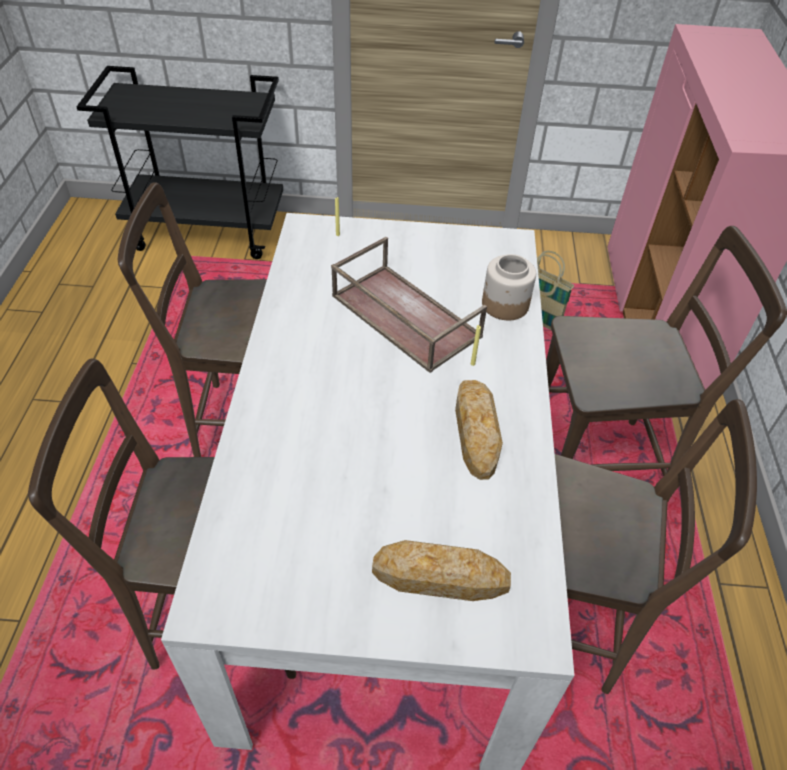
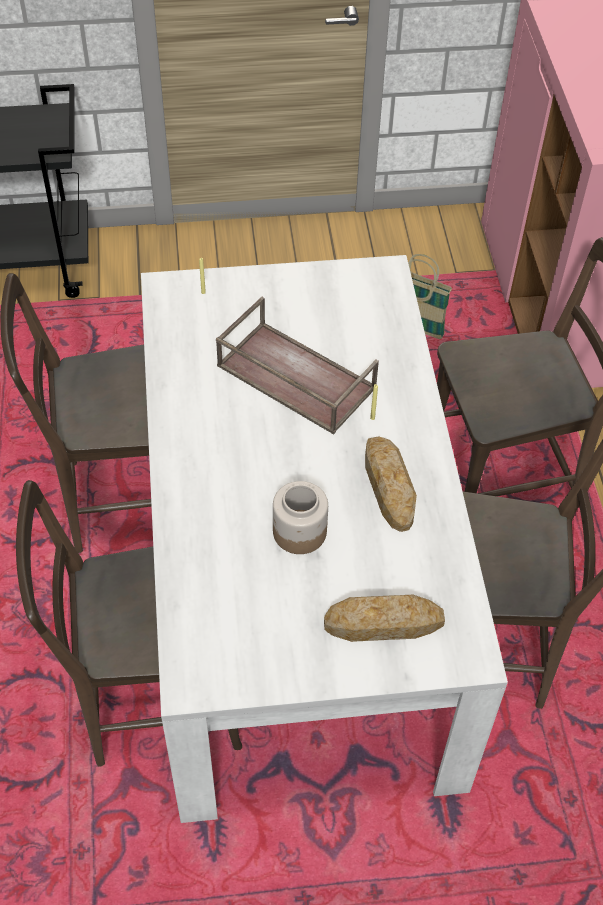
camera: 10 degrees left, 5 degrees up
jar [482,254,536,320] -> jar moved to [273,481,328,554]

